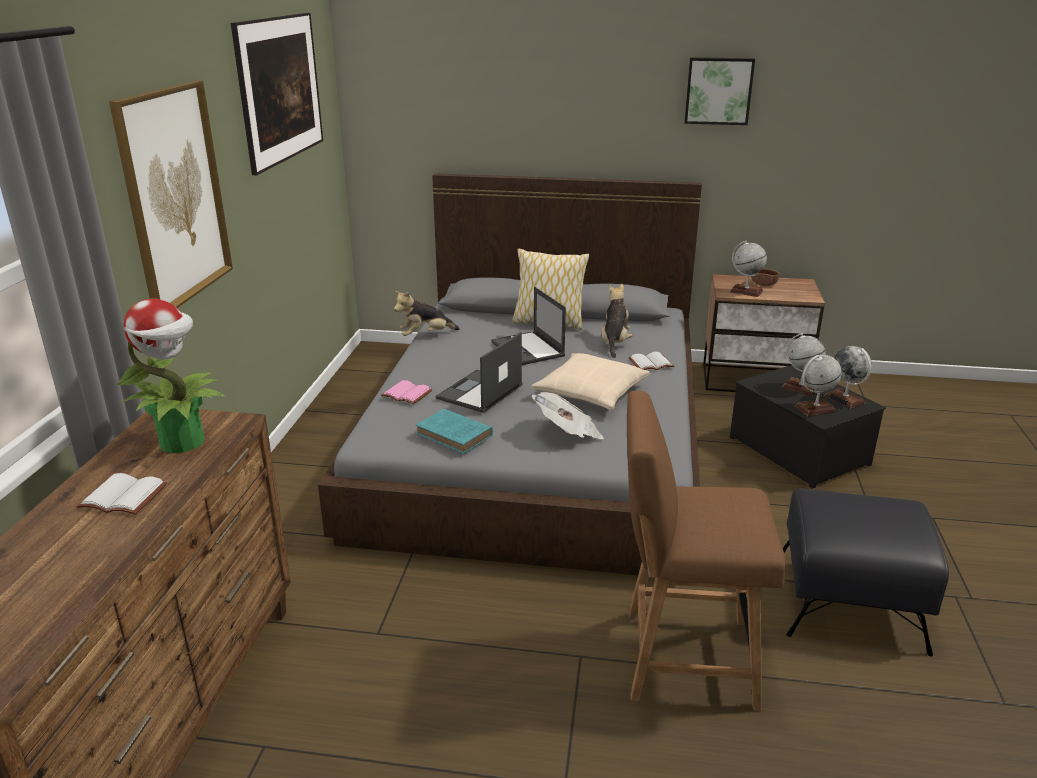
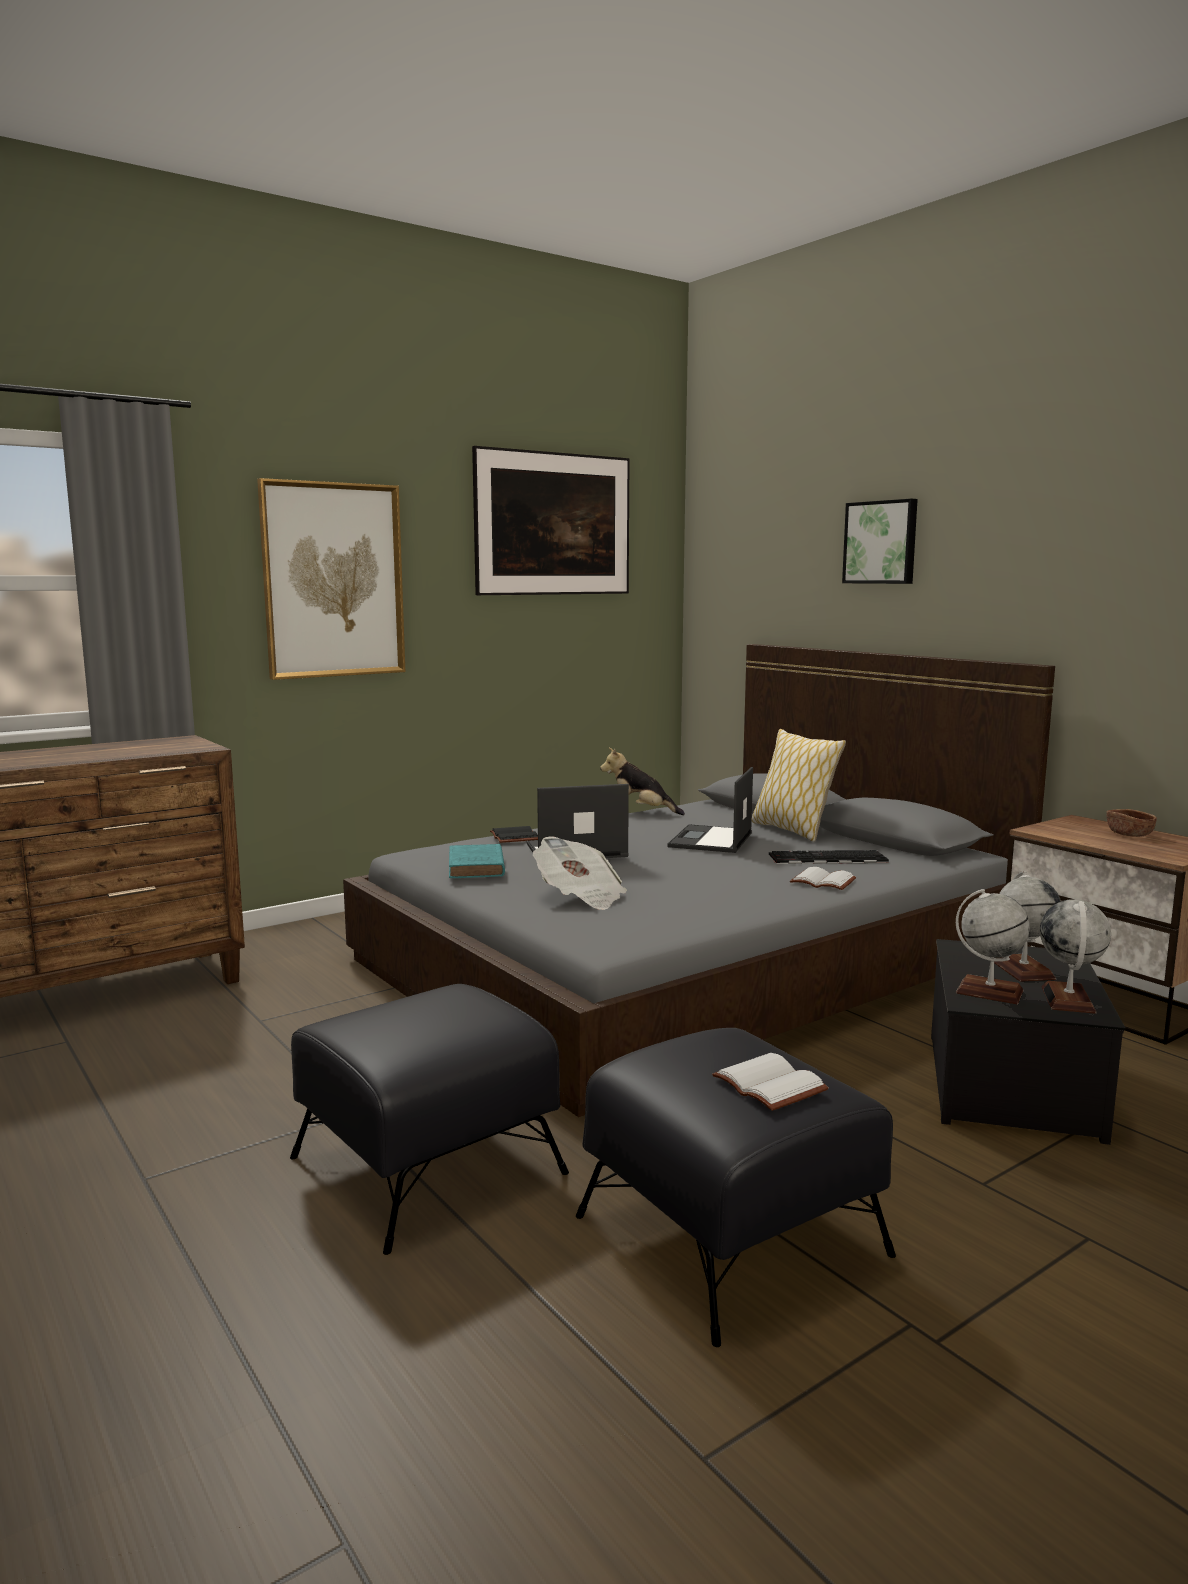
camera: 45 degrees right, 15 degrees down
white book [77,473,168,515] -> white book moved to [712,1053,829,1111]
potted plant [117,299,226,453] -> none
pink book [381,380,432,404] -> black book [490,826,538,843]
beige pillow [531,353,650,410] -> none
plush toy [601,284,633,358] -> keyboard [769,850,889,864]
brown chair [627,391,786,711] -> black ottoman [290,984,569,1255]
picture [684,57,755,125] -> picture moved to [842,499,918,584]
globe [730,241,767,297] -> none

